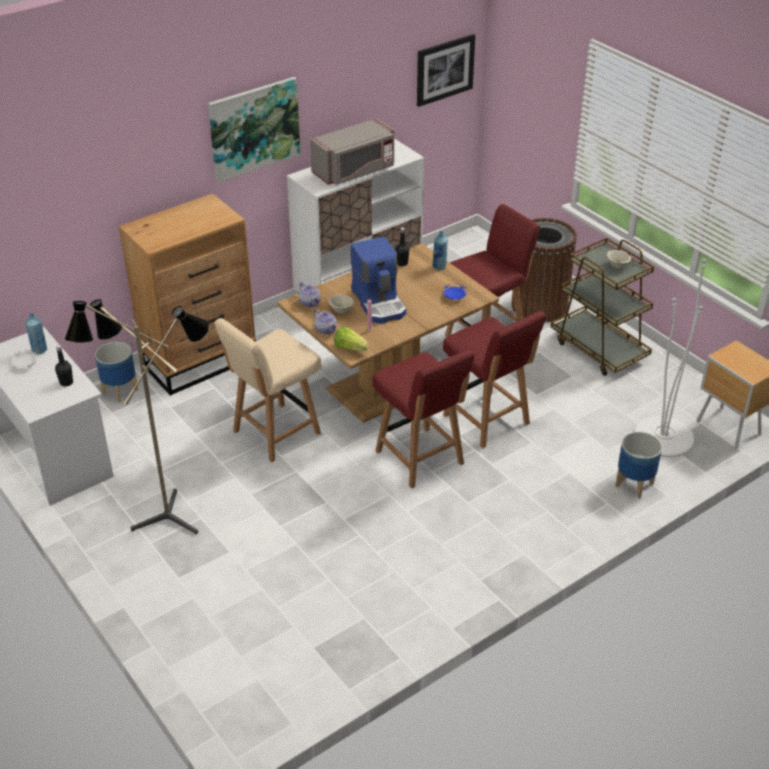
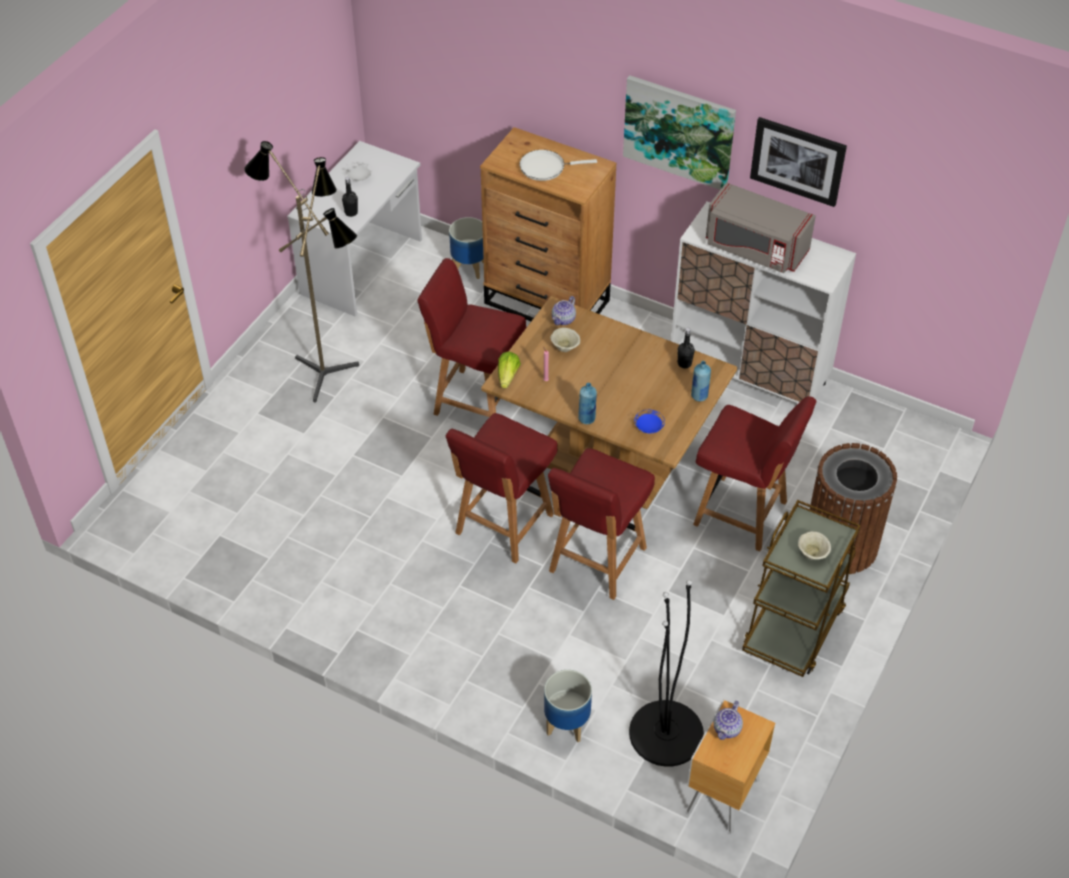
camera: 65 degrees right, 10 degrees up
blue bottle [25,313,47,354] -> blue bottle moved to [578,383,597,424]
beige chair [214,318,322,462] -> red chair [417,258,526,417]
teapot [314,309,337,334] -> teapot moved to [713,701,743,740]
coffee machine [351,237,406,324] -> none
picture [417,34,475,107] -> picture moved to [750,117,847,207]
white floor lamp [634,259,706,457] -> black floor lamp [629,580,704,767]
none -> white frying pan [520,150,597,181]

